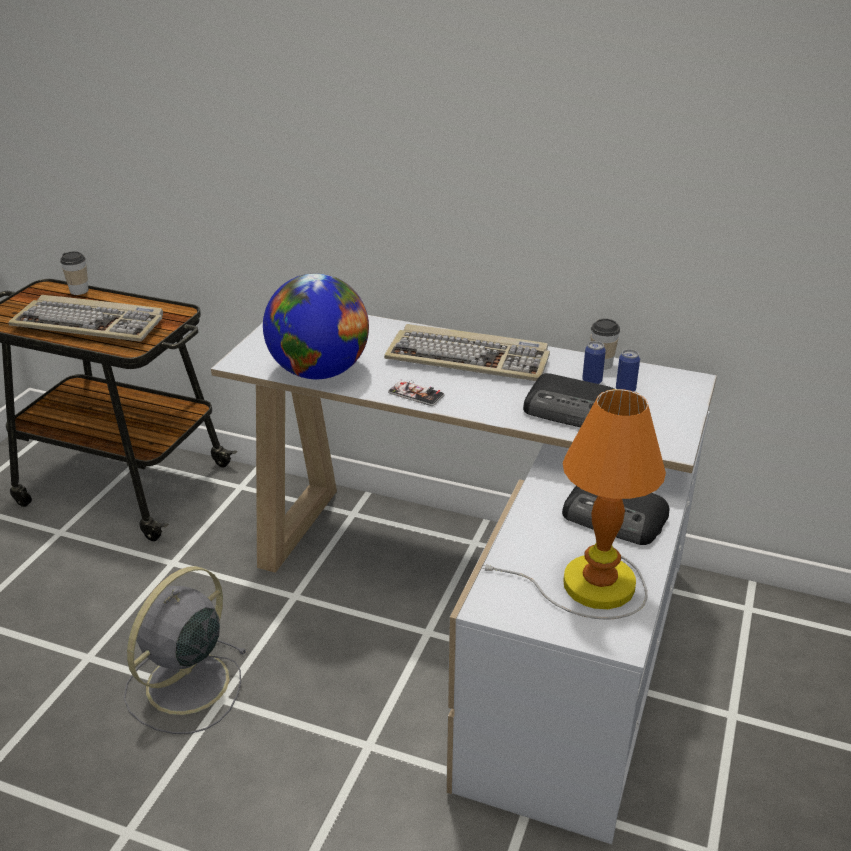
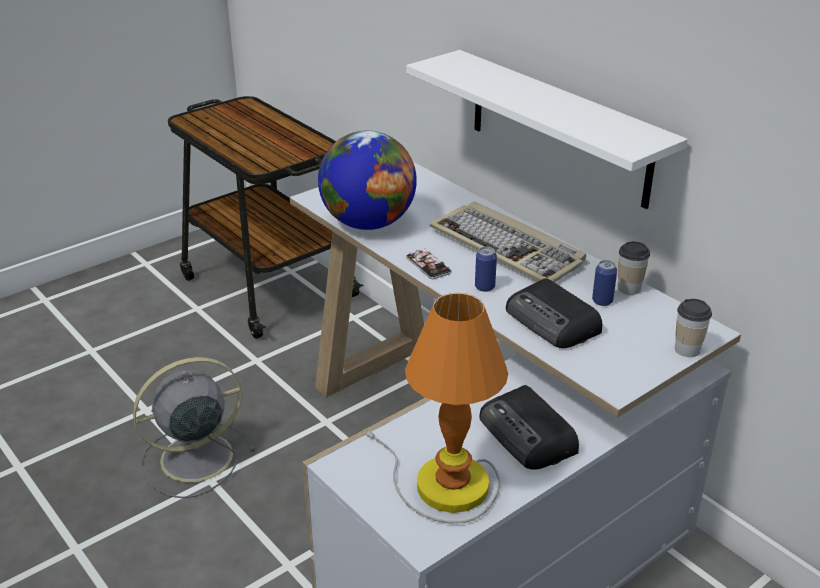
camera: 30 degrees right, 0 degrees up
keyboard [9,295,163,342] -> none
cup [60,251,89,295] -> cup moved to [675,299,712,357]
can [616,349,640,392] -> can moved to [475,246,497,292]
none -> white shelf [406,50,688,209]

